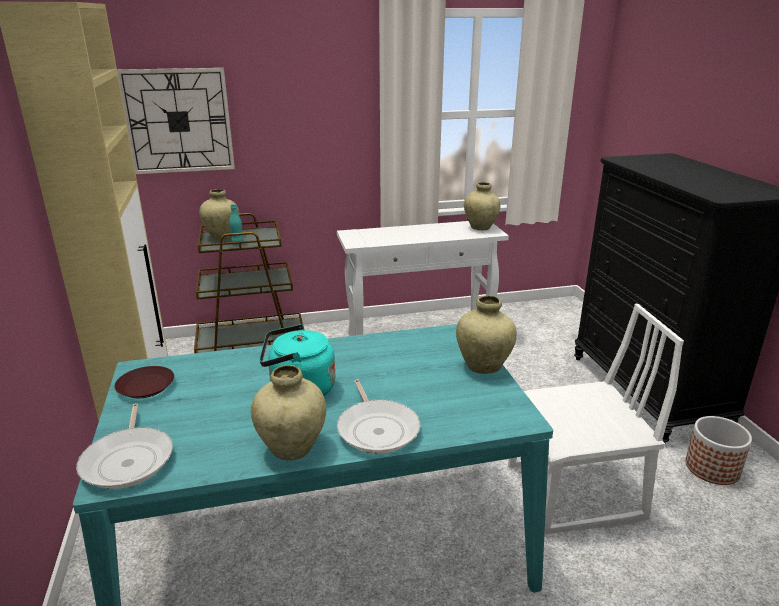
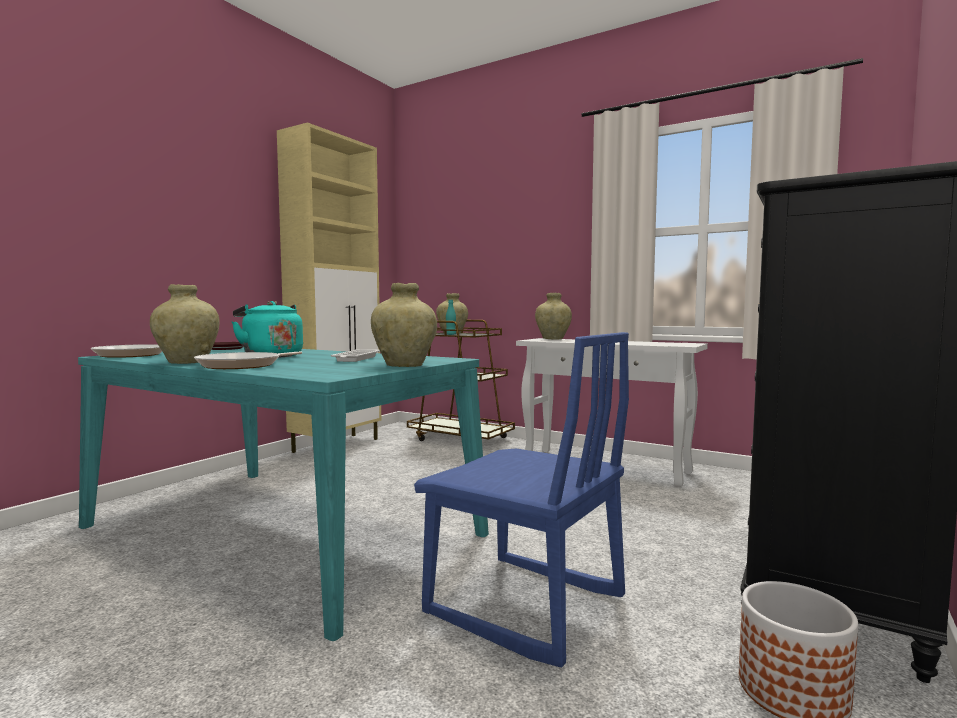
camera: 45 degrees right, 20 degrees down
wall clock [117,68,235,174] -> none
beige vase [464,182,501,231] -> beige vase moved to [535,293,572,339]
white chair [508,304,684,535] -> blue chair [414,332,629,668]
none -> white tray [331,349,380,362]

